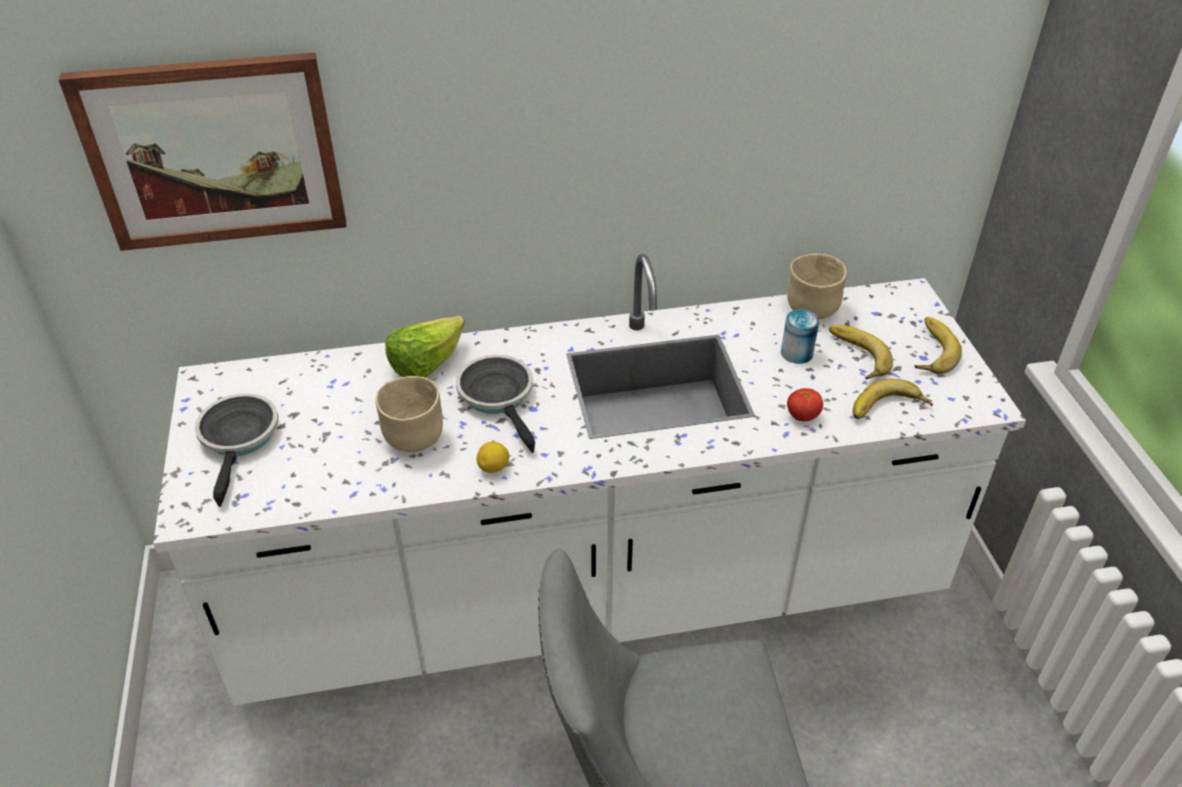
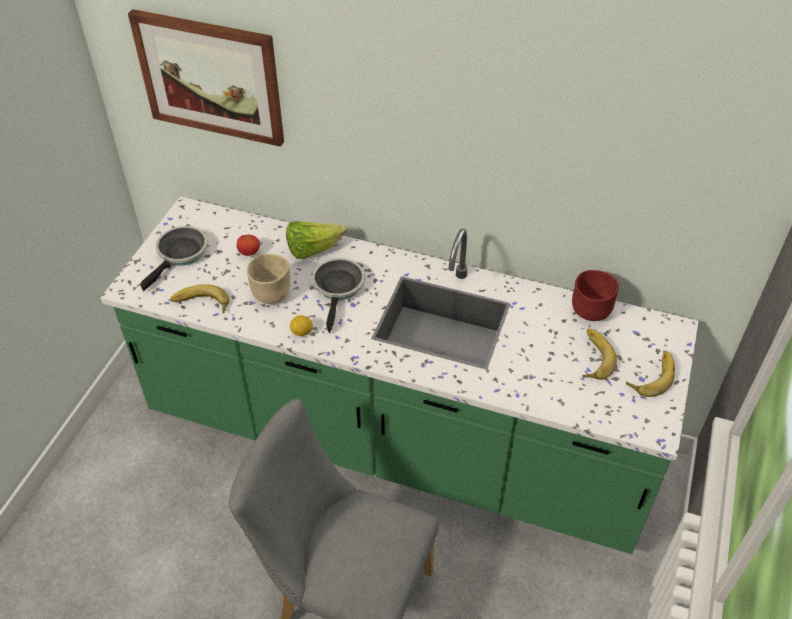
camera: 30 degrees right, 5 degrees up
white counter [153,254,1026,705] -> green counter [101,197,699,554]
can [781,310,819,364] -> none
beige bowl [787,254,847,319] -> red bowl [572,270,619,321]
tomato [787,388,823,421] -> tomato moved to [237,235,260,256]
banana [853,379,933,419] -> banana moved to [170,284,229,313]

